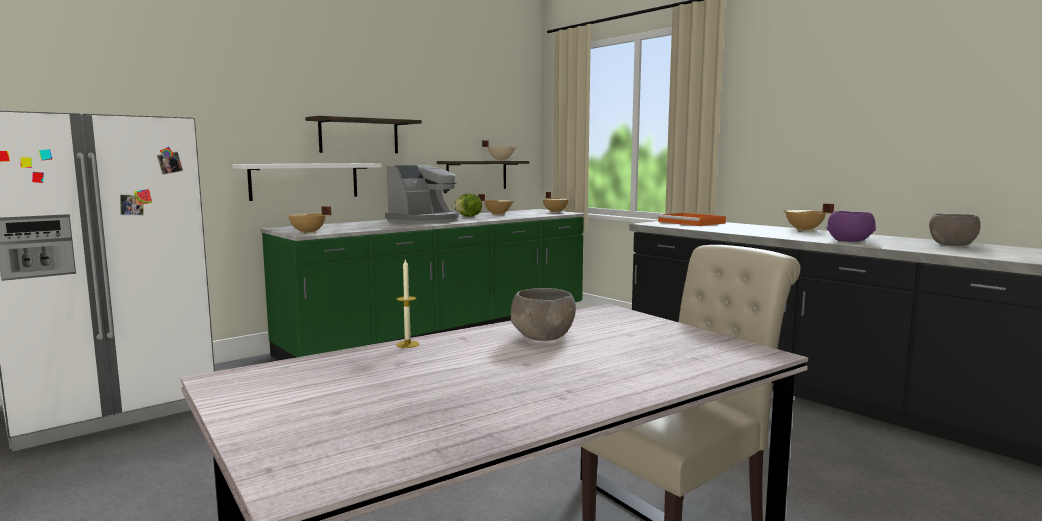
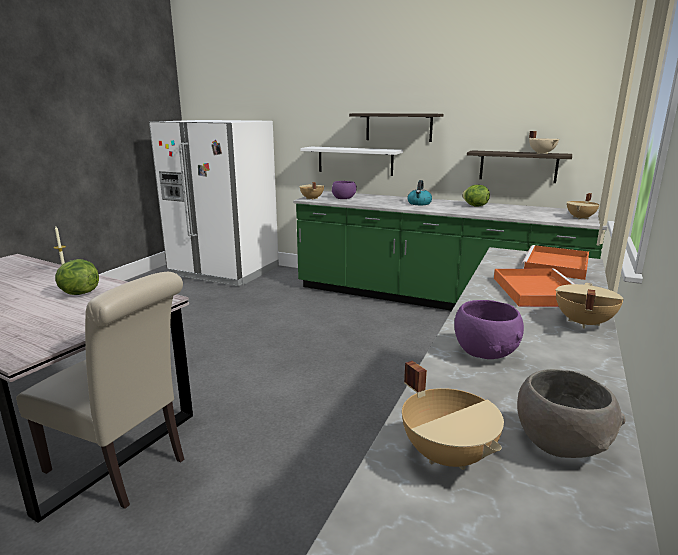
camera: 65 degrees right, 10 degrees up
coffee machine [385,165,459,224] -> kettle [408,180,432,205]
beige cooking pot [478,194,515,215] -> beige cooking pot moved to [402,361,504,470]
grey bowl [511,288,576,341] -> lettuce [55,259,99,295]
none -> purple bowl [332,181,357,199]
none -> orange tray [494,269,574,307]

